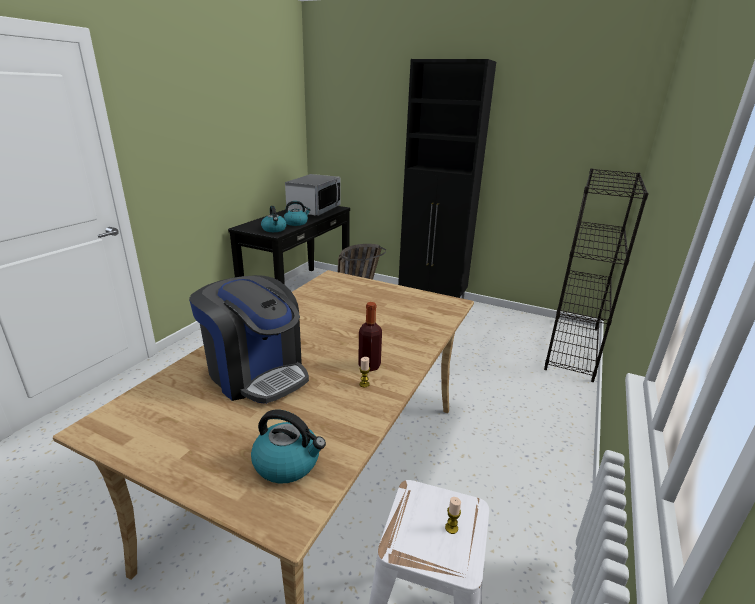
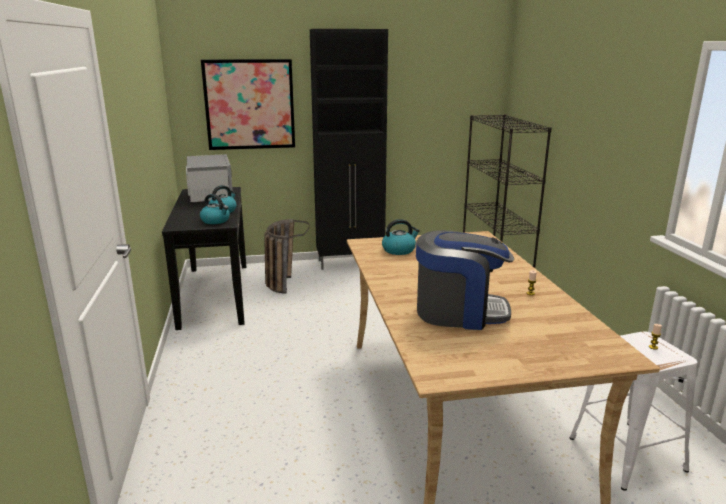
camera: 35 degrees left, 5 degrees down
kettle [251,409,326,483] -> kettle moved to [382,219,420,255]
bottle [358,302,382,372] -> none
none -> picture [201,59,295,150]

